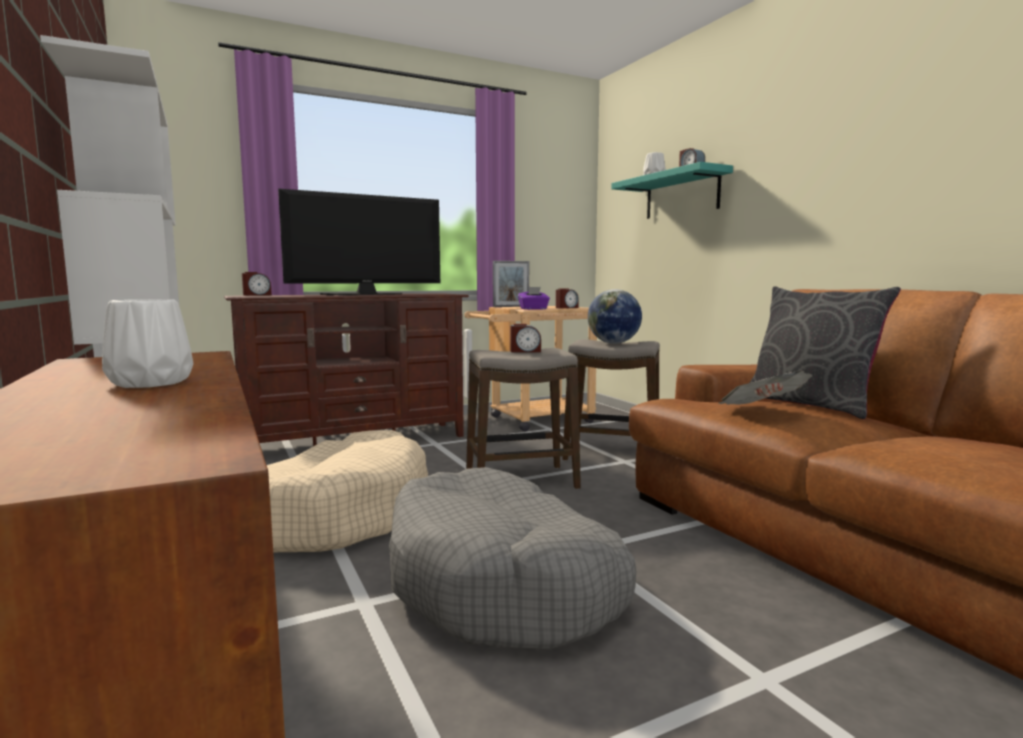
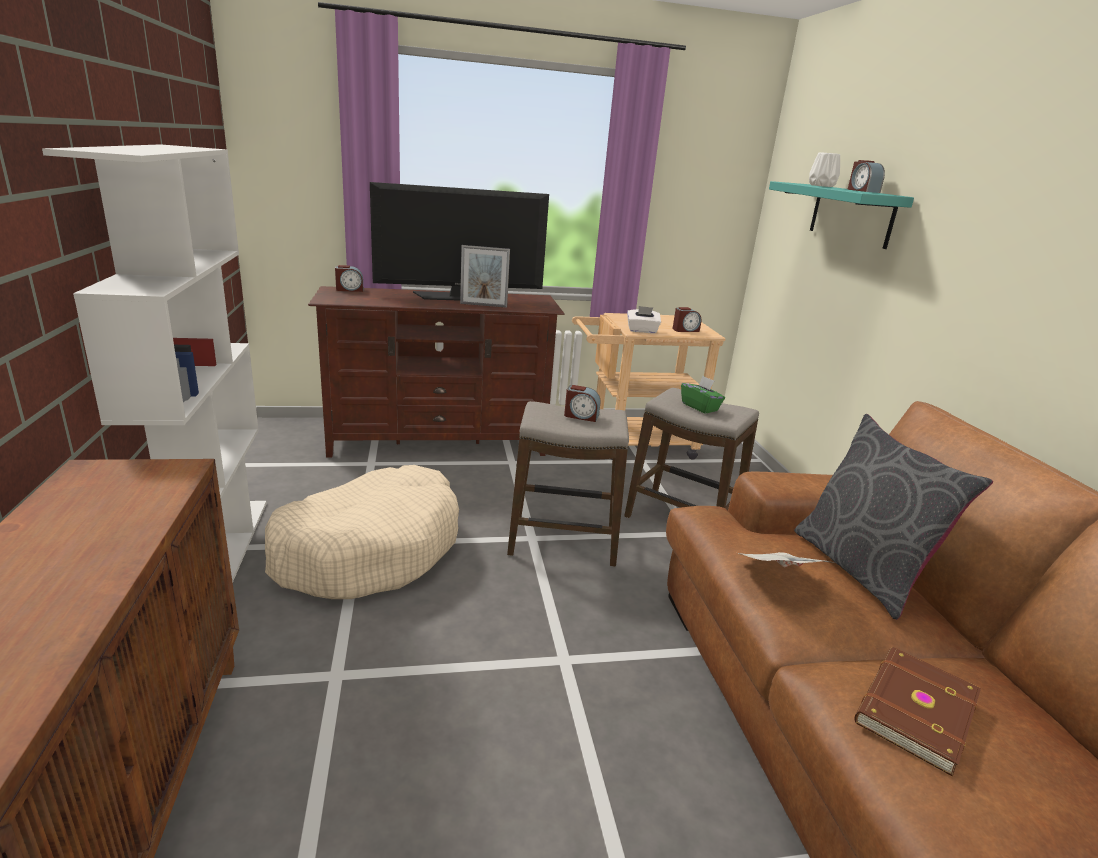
camera: 15 degrees right, 15 degrees up
white vase [102,299,193,388] -> none
grey dog bed [389,467,636,650] -> none
picture frame [493,261,529,307] -> picture frame moved to [460,245,510,308]
purple tissue box [518,287,550,310] -> white tissue box [627,306,661,333]
globe [588,289,642,344] -> green tissue box [681,376,725,414]
none -> brown book [854,647,981,777]

